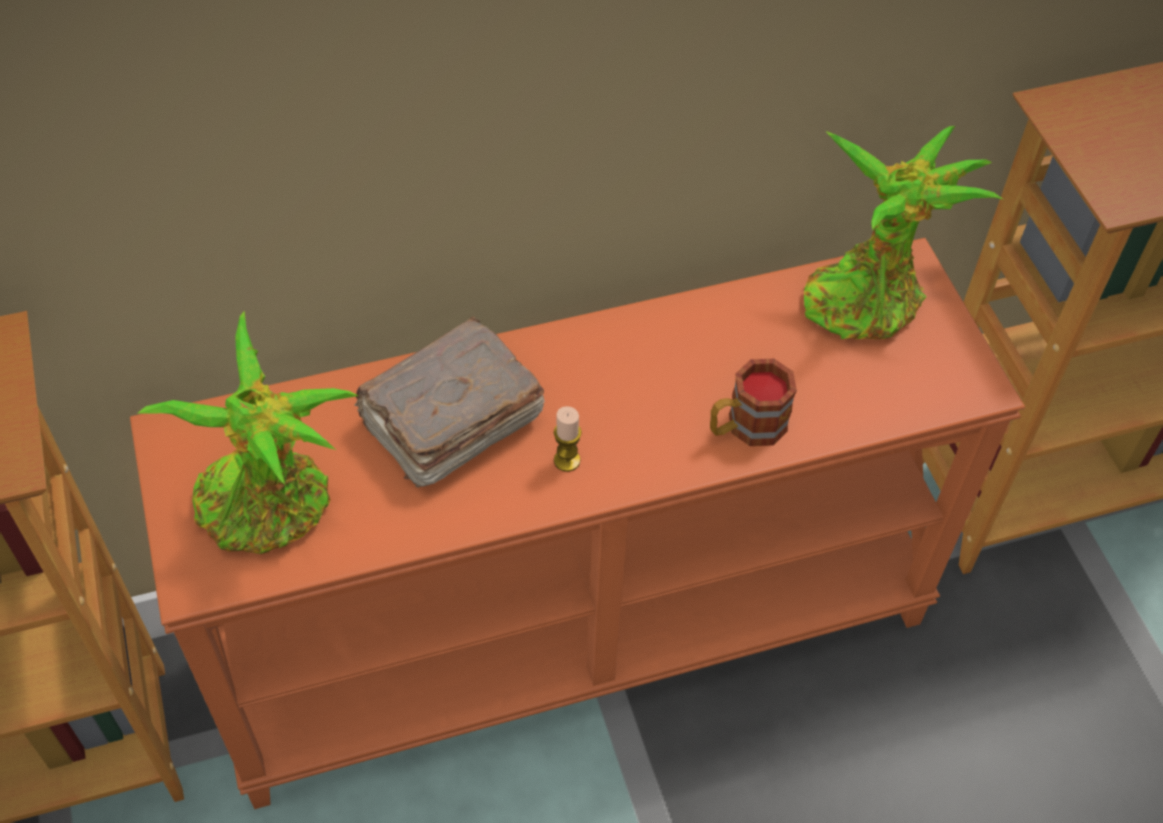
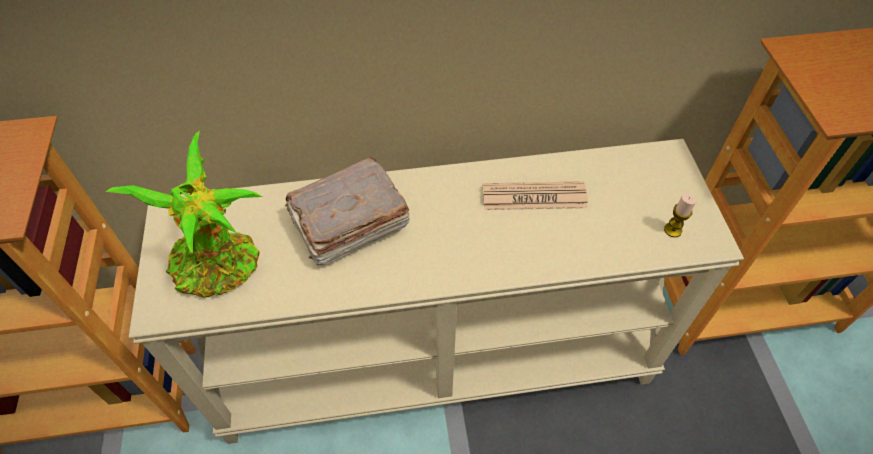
camera: 10 degrees right, 0 degrees up
orange console table [130,238,1025,809] -> beige console table [129,139,744,444]
candle [554,406,582,472] -> candle moved to [664,193,697,237]
mug [710,359,797,446] -> none
potted plant [804,126,1003,340] -> none
none -> newspaper [482,181,588,210]

